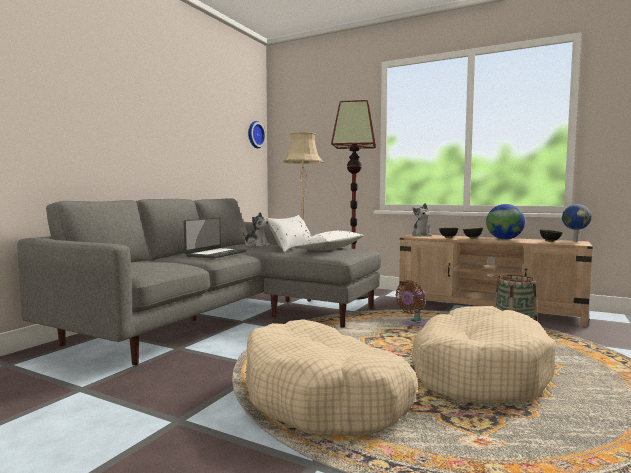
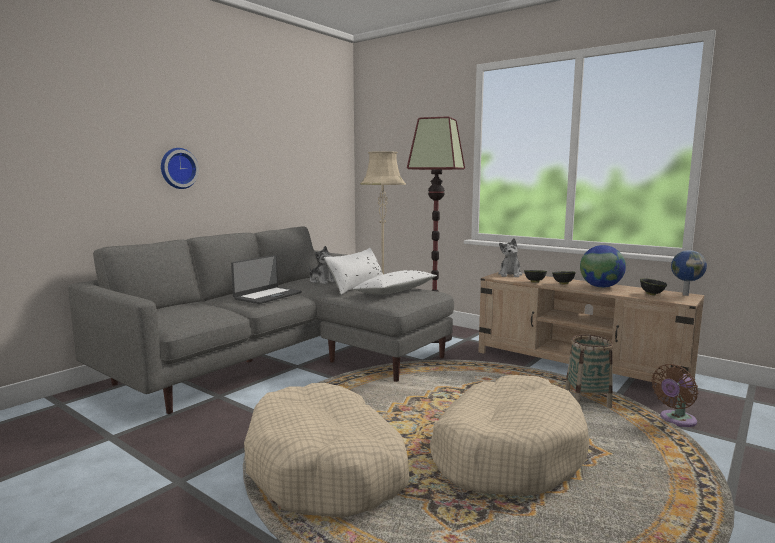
camera: 10 degrees right, 5 degrees up
wall clock [248,121,266,148] -> wall clock moved to [161,148,199,189]
brown fan [395,280,428,326] -> brown fan moved to [651,364,698,427]

